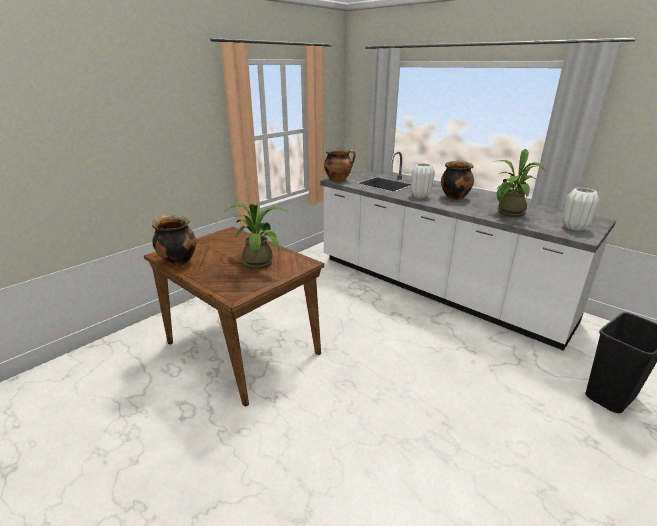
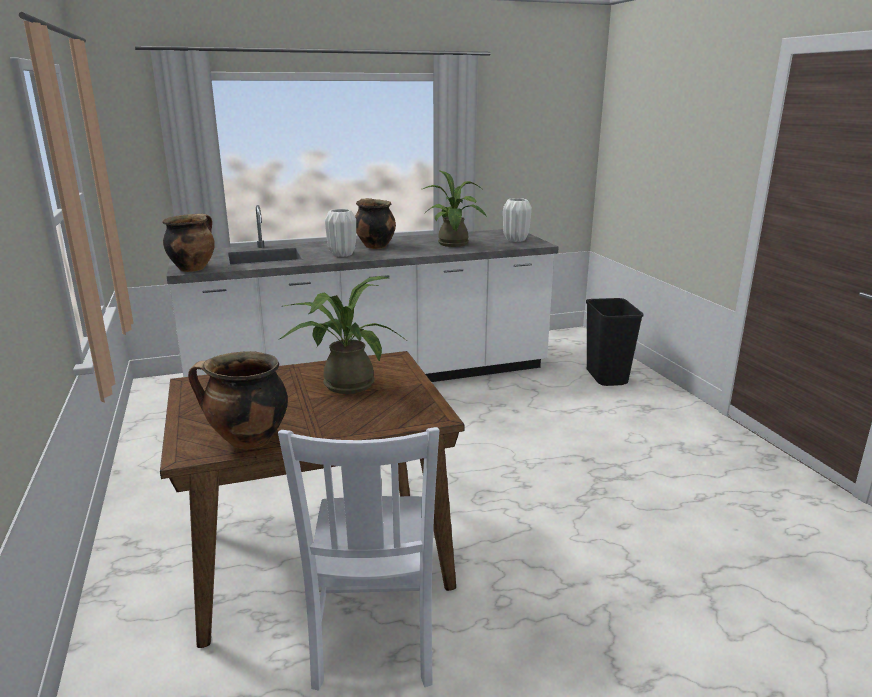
camera: 60 degrees left, 5 degrees down
none -> white chair [278,427,439,690]

